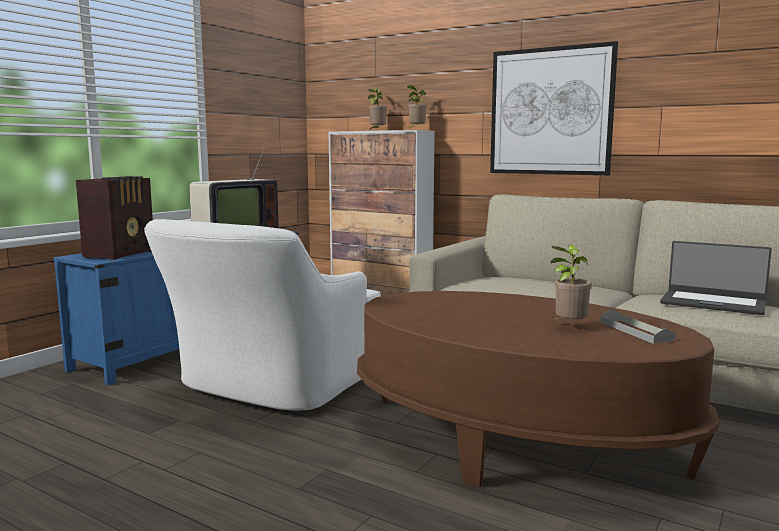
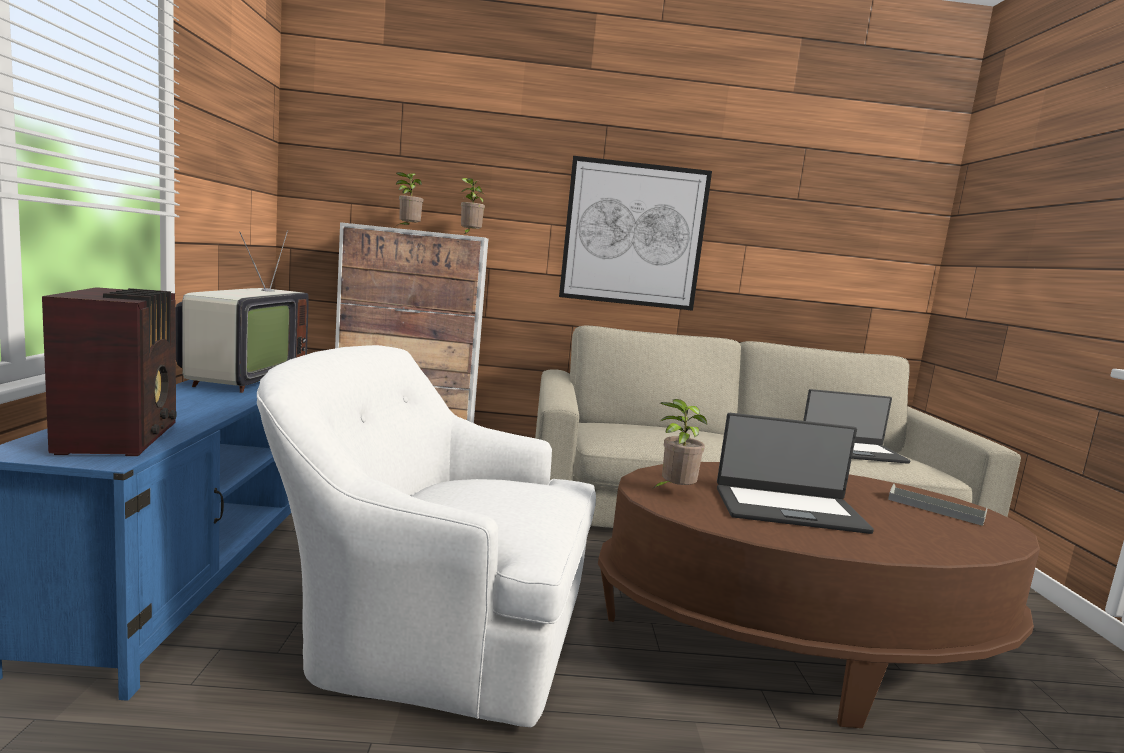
camera: 35 degrees left, 0 degrees up
white armchair [144,219,381,411] -> white armchair turned 105 degrees clockwise [257,345,596,727]
potted plant [550,245,592,323] -> potted plant moved to [652,399,707,489]
none -> laptop [717,413,874,534]

